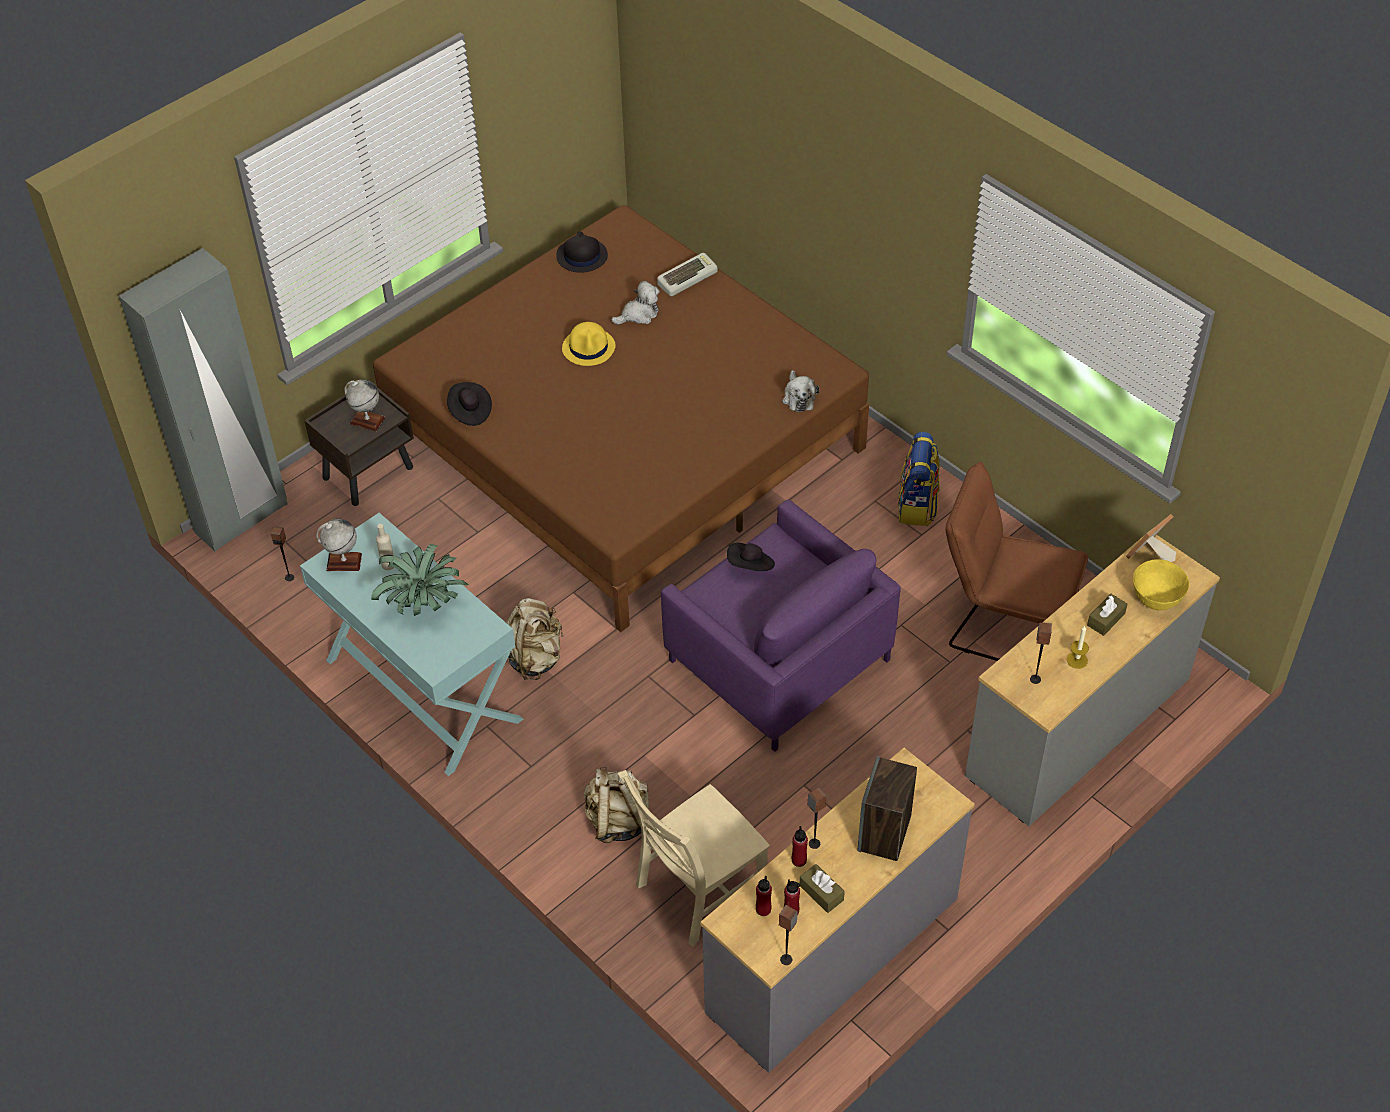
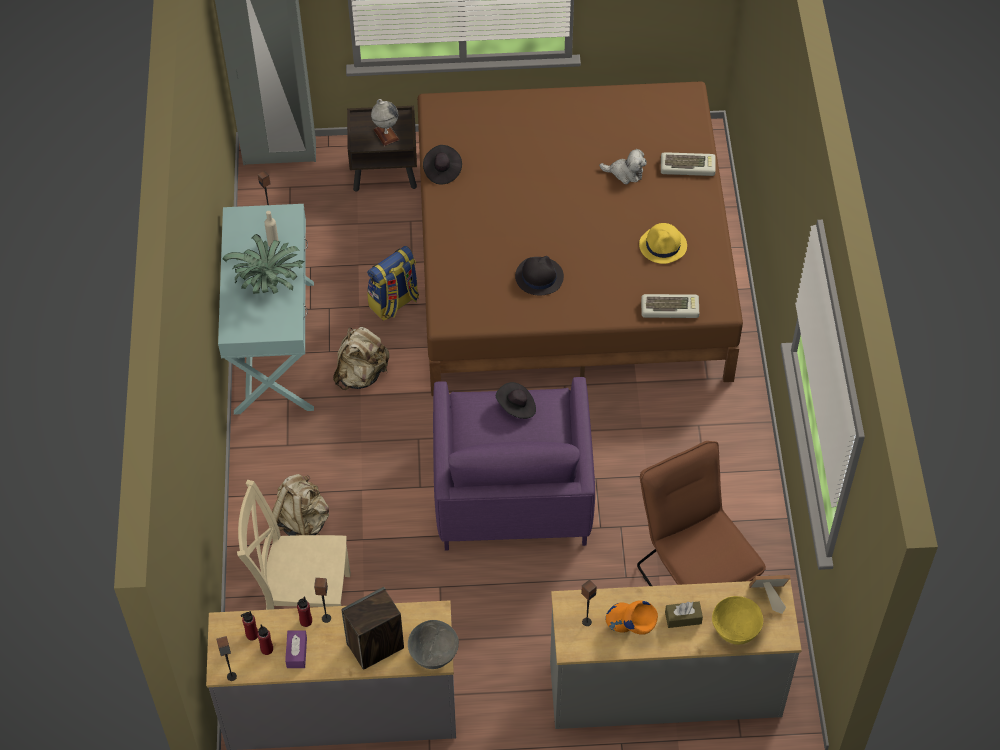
camera: 40 degrees right, 5 degrees up
globe [317,519,362,571] -> none
black hat [556,231,608,273] -> black hat moved to [515,256,564,295]
yellow hat [562,322,616,366] -> yellow hat moved to [639,223,687,264]
plush toy [782,370,819,412] -> keyboard [641,294,699,318]
brown tissue box [800,864,845,913] -> purple tissue box [285,630,307,668]
backpack [898,432,940,526] -> backpack moved to [367,246,419,321]
candle [1067,626,1089,669] -> orange vase [606,600,658,635]
none -> grey bowl [408,620,459,669]

